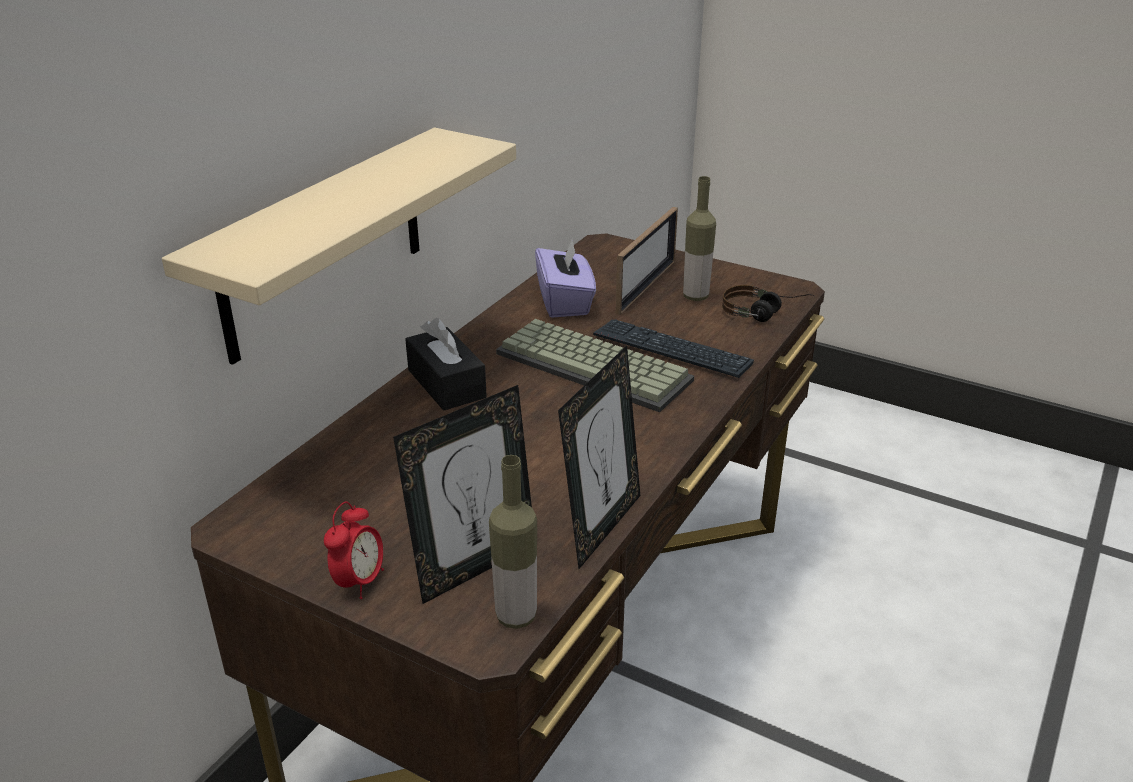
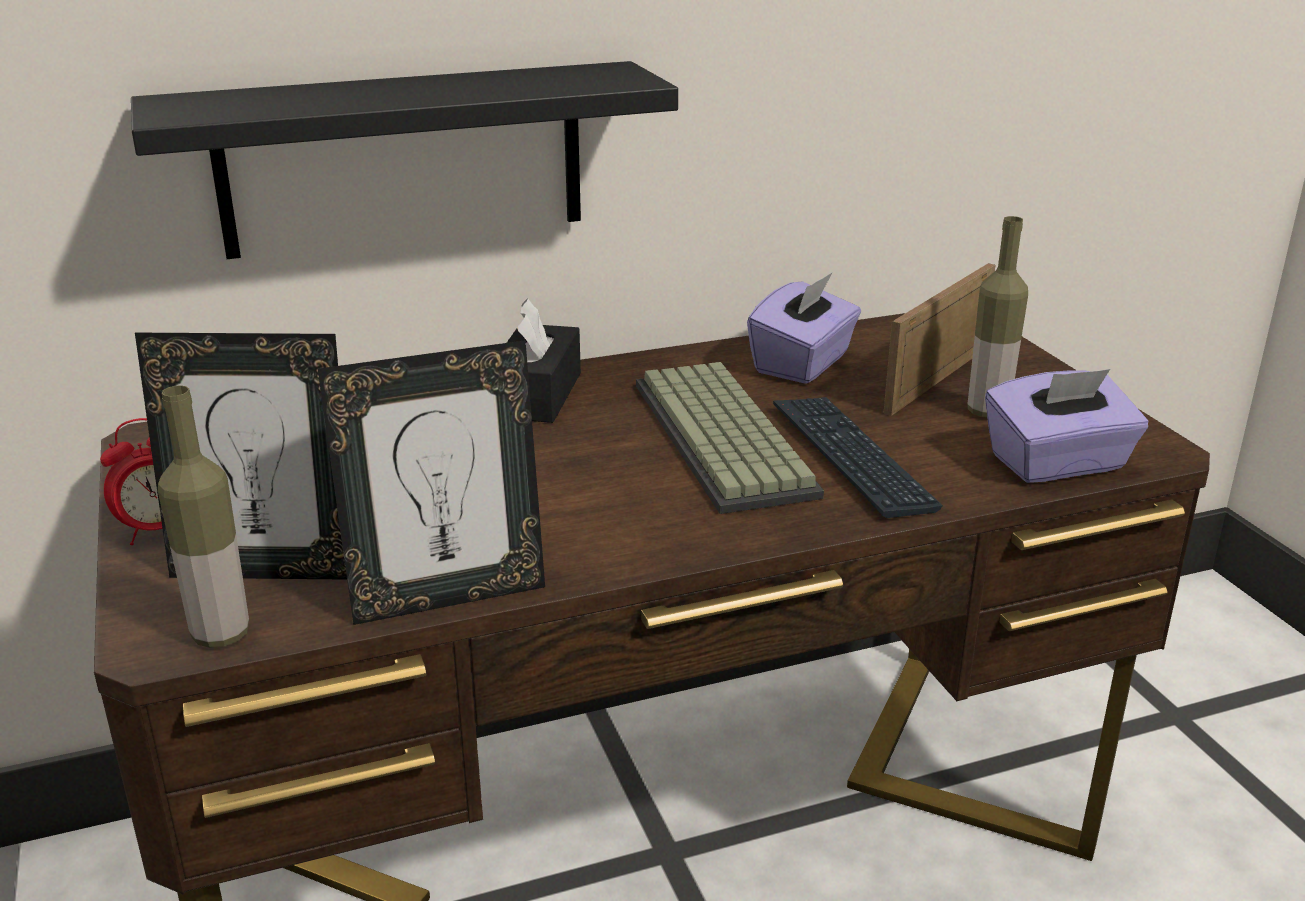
camera: 40 degrees right, 5 degrees down
beige shelf [162,128,516,365] -> black shelf [131,61,678,259]
picture frame [615,207,678,315] -> picture frame turned 150 degrees clockwise [884,263,996,416]
headphones [722,285,815,322] -> purple tissue box [985,369,1148,483]

